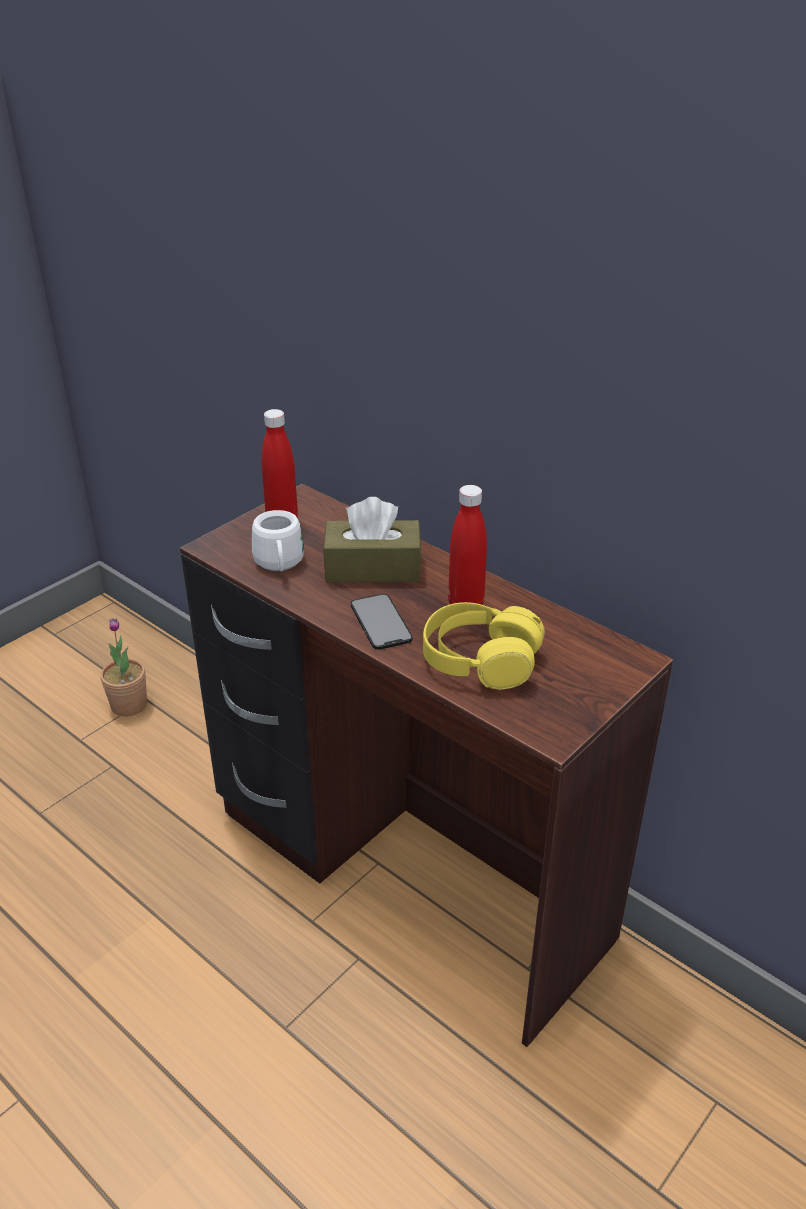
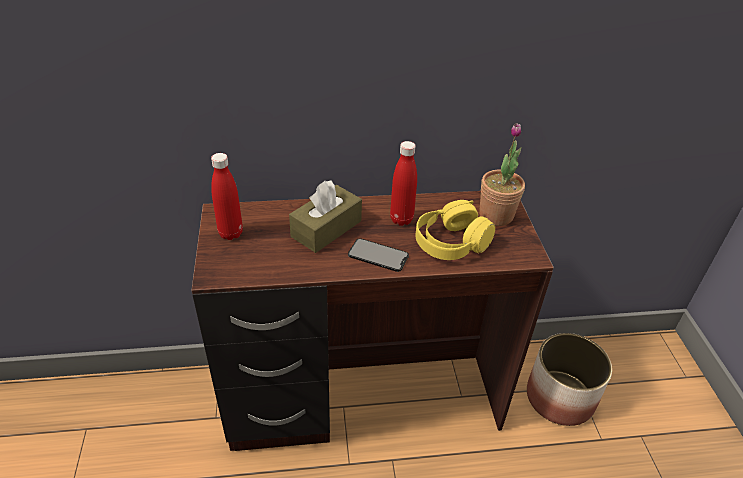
camera: 50 degrees left, 5 degrees up
potted plant [100,618,147,717] -> potted plant moved to [479,123,525,226]
white mug [252,510,304,572] -> none
none -> planter [527,333,612,426]

